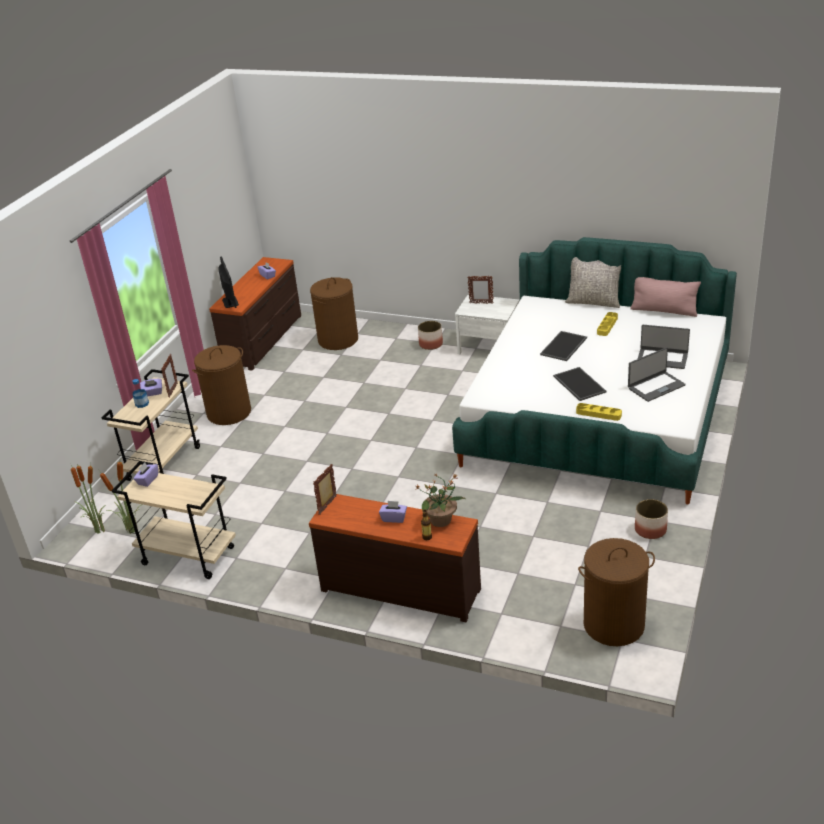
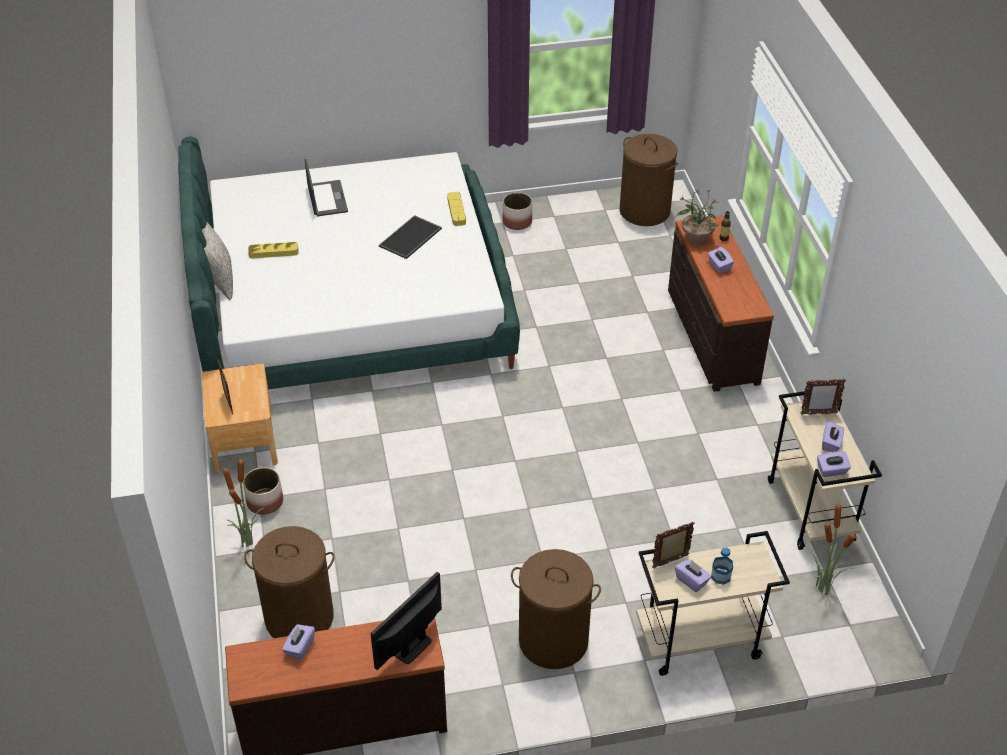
camera: 125 degrees left, 10 degrees up
potted plant [71,463,105,533] -> potted plant moved to [223,459,264,548]
picture frame [313,464,337,515] -> picture frame moved to [801,379,846,415]
white nightstand [455,294,519,354] -> brown nightstand [202,364,278,473]
tray [540,331,587,361] -> none
laptop [628,347,686,402] -> none
pink pillow [631,277,701,317] -> none
none -> purple tissue box [822,421,844,452]

